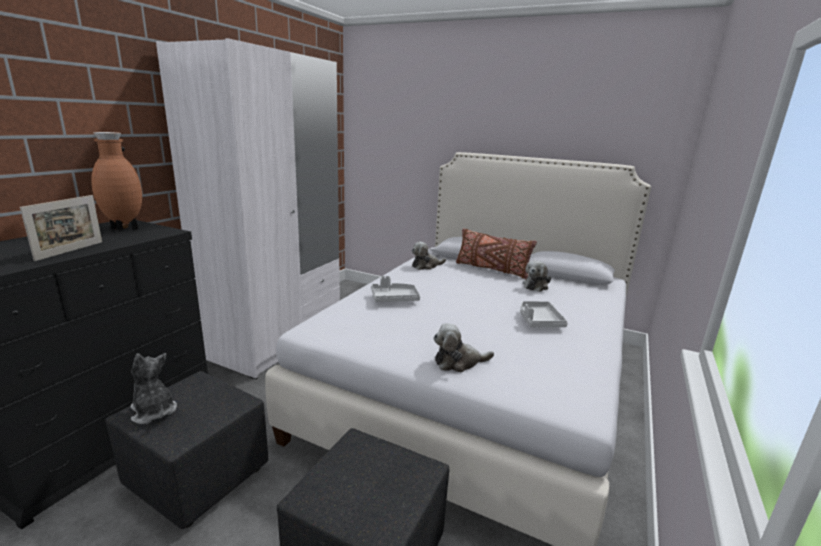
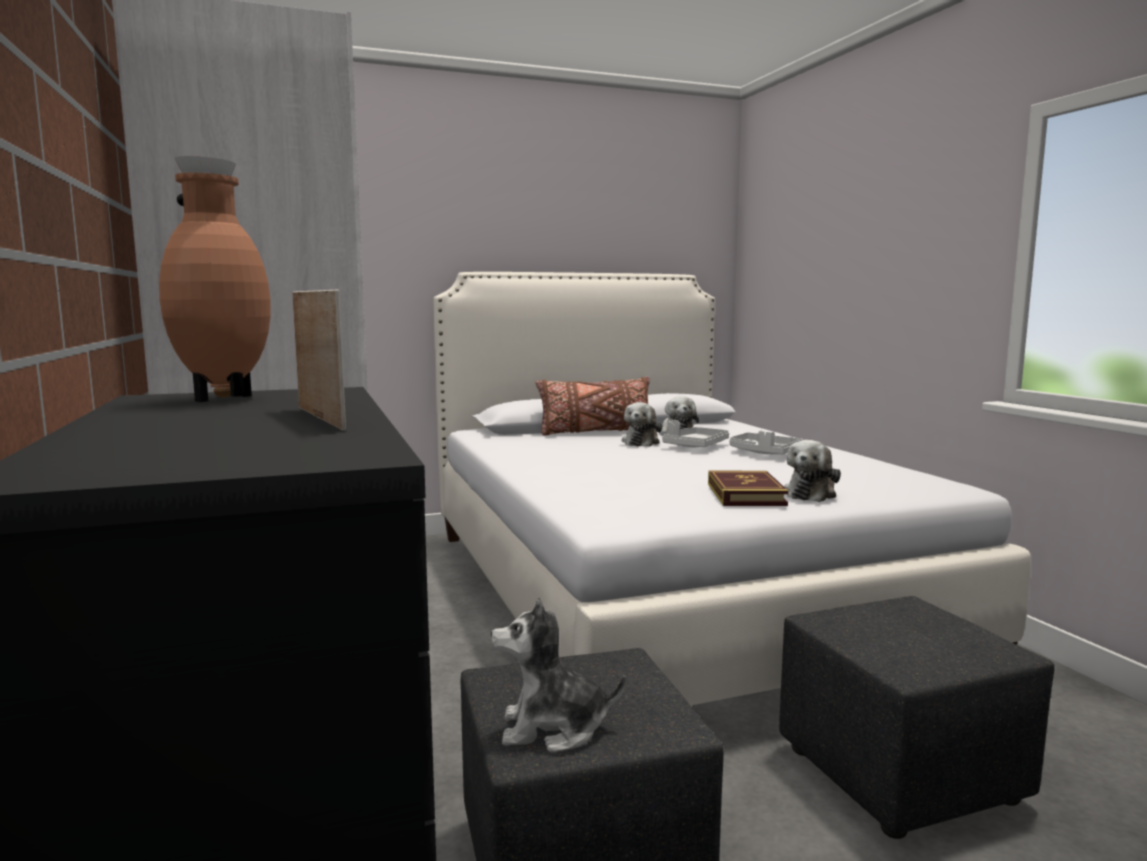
camera: 45 degrees left, 10 degrees down
grey tray [371,276,420,302] -> grey tray moved to [662,420,729,447]
plush toy [412,242,446,270] -> plush toy moved to [621,402,662,447]
none -> book [708,471,789,506]

